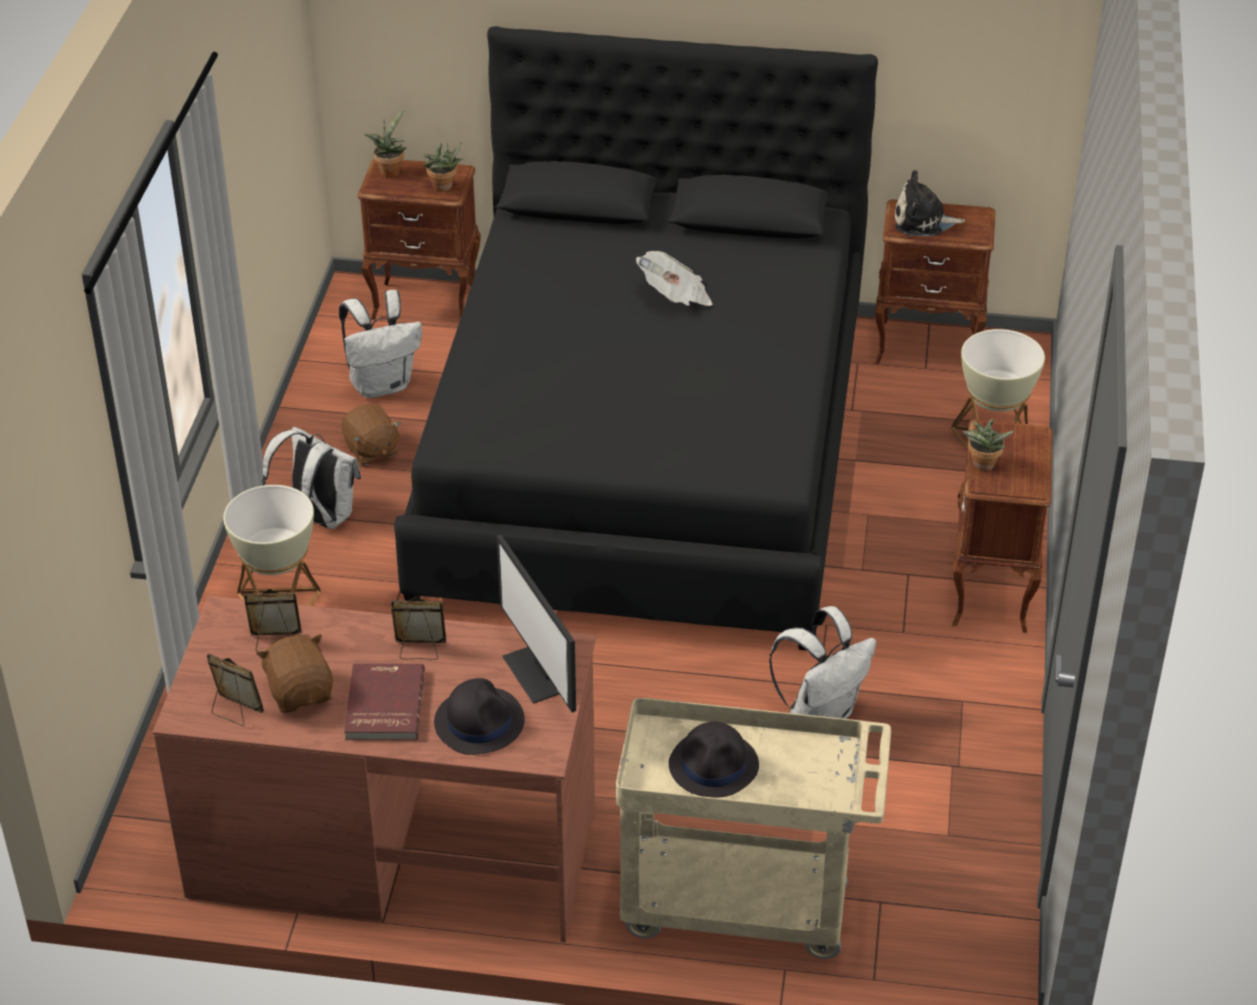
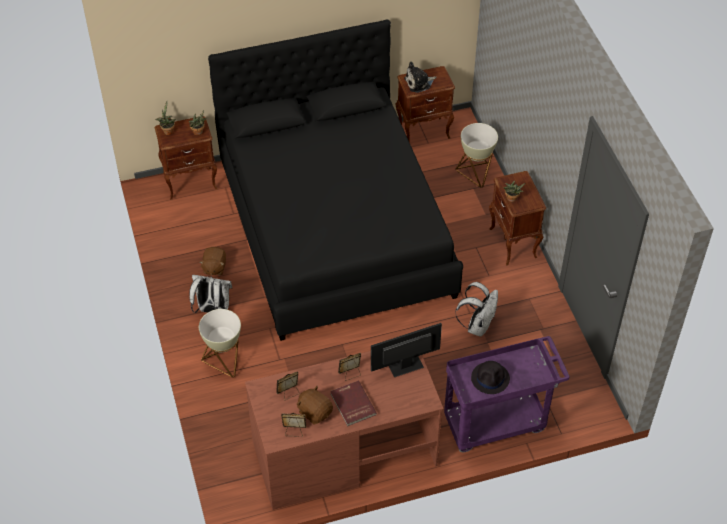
camera: 25 degrees left, 10 degrees up
white backpack [339,290,422,398] -> none
brown plush toy [342,404,401,465] -> brown plush toy turned 60 degrees clockwise [199,247,226,275]
black hat [434,678,525,755] -> none
monitor [497,535,576,713] -> monitor turned 120 degrees clockwise [371,323,442,377]
beige cart [616,698,891,959] -> purple cart [444,336,570,452]
newspaper [636,251,712,306] -> none

